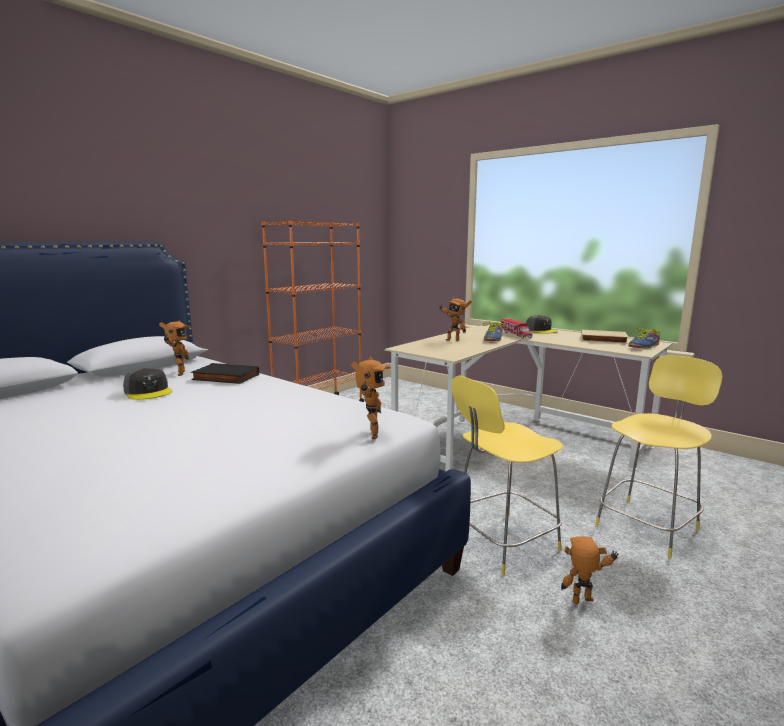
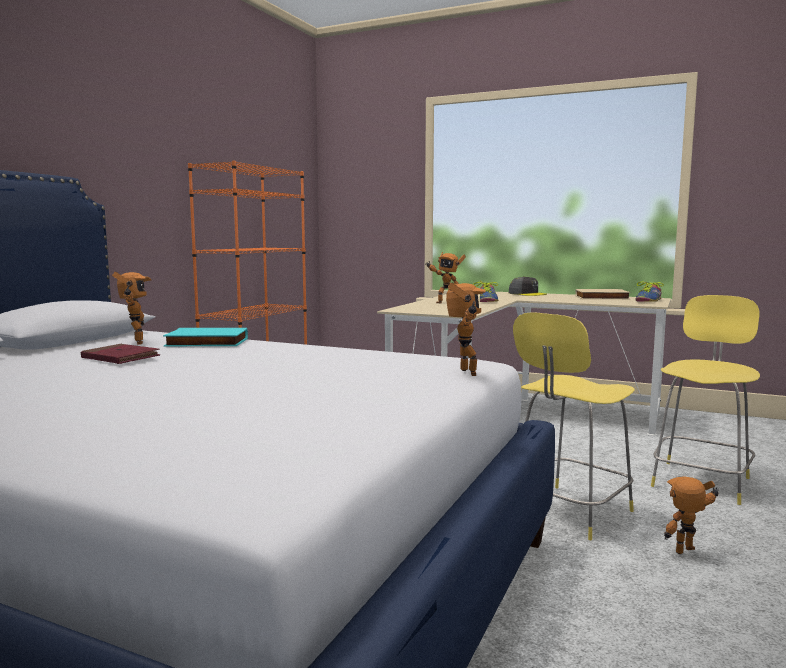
camera: 15 degrees left, 5 degrees down
grey cap [123,367,172,400] -> red book [81,344,160,364]
black book [191,363,259,384] -> turquoise book [163,328,248,346]
toy truck [501,319,532,339] -> none

